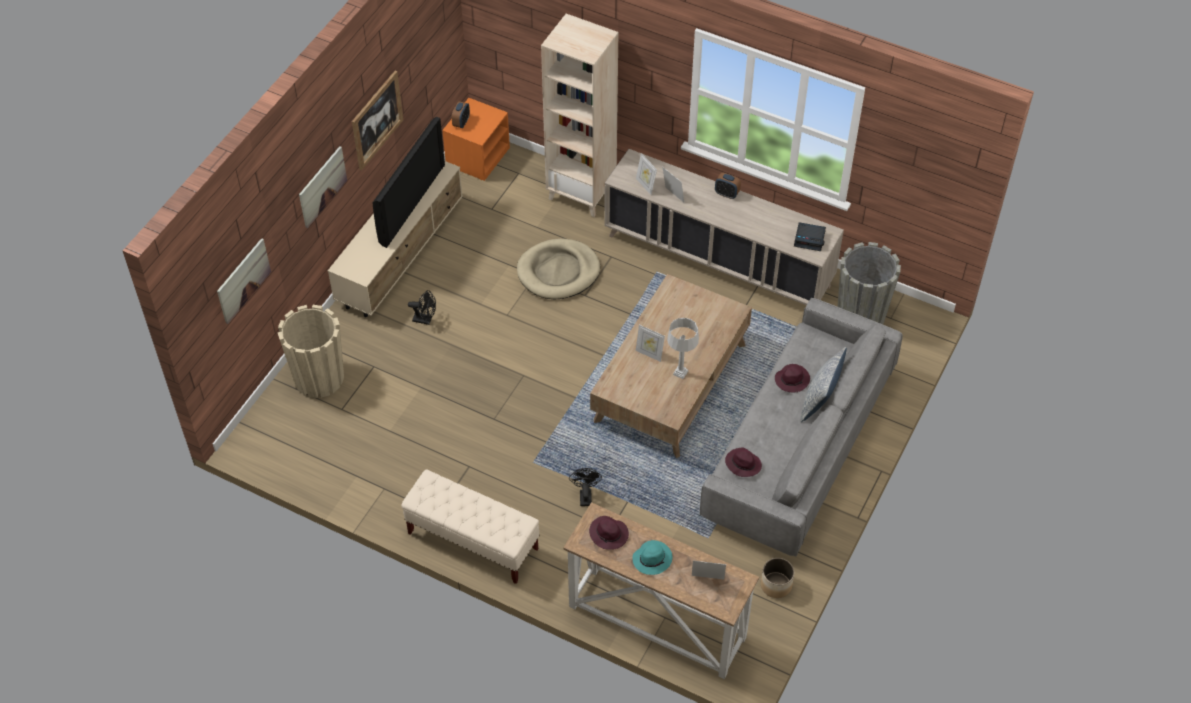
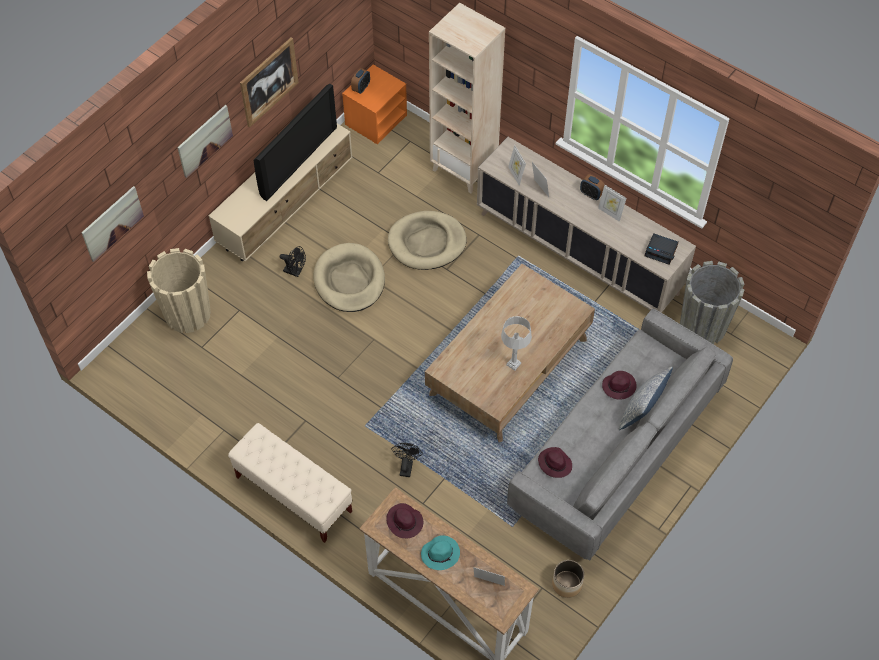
camera: 10 degrees right, 5 degrees up
picture frame [636,325,665,362] -> picture frame moved to [598,185,626,222]
none -> beige dog bed [314,243,385,312]

